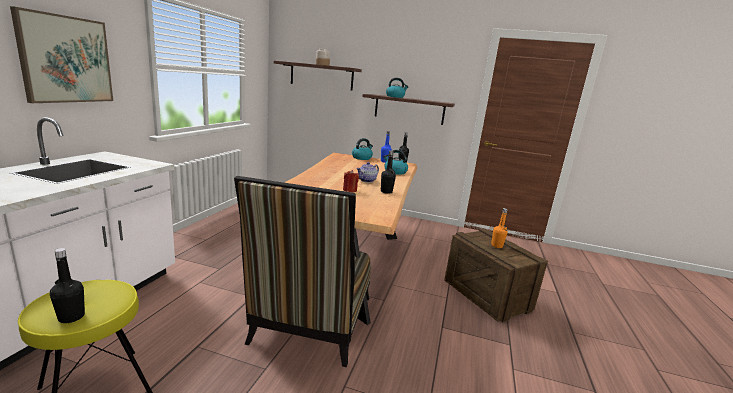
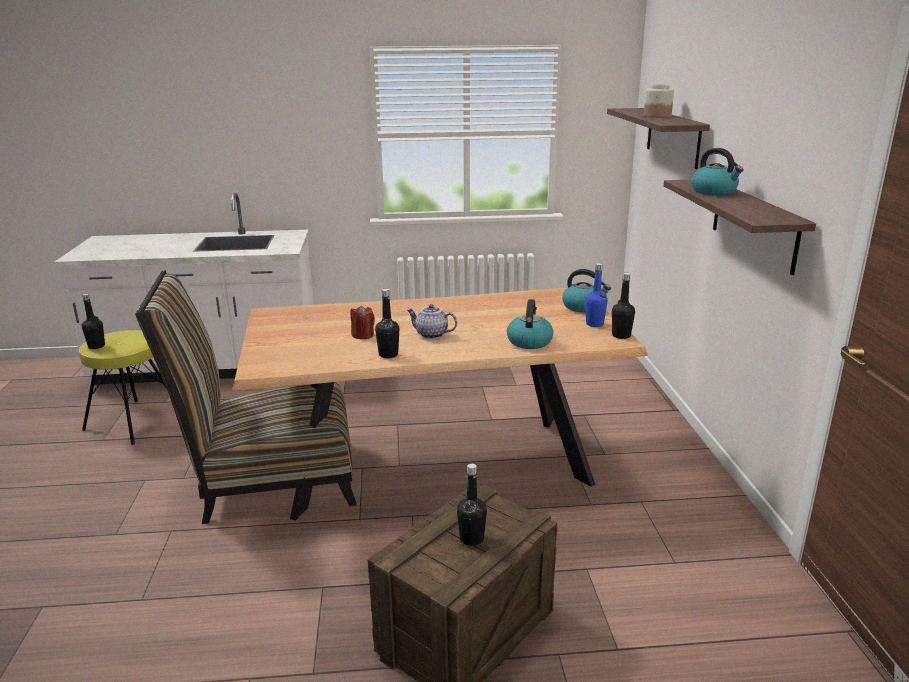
camera: 70 degrees right, 5 degrees up
picture [10,6,113,103] -> none
orange bottle [491,208,508,248] -> black bottle [457,464,487,546]

